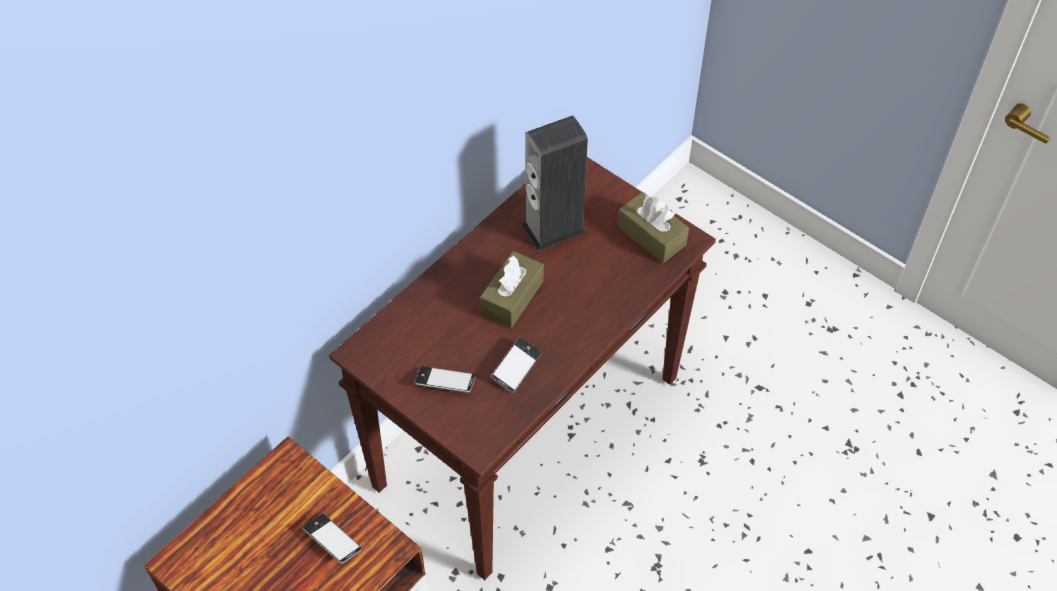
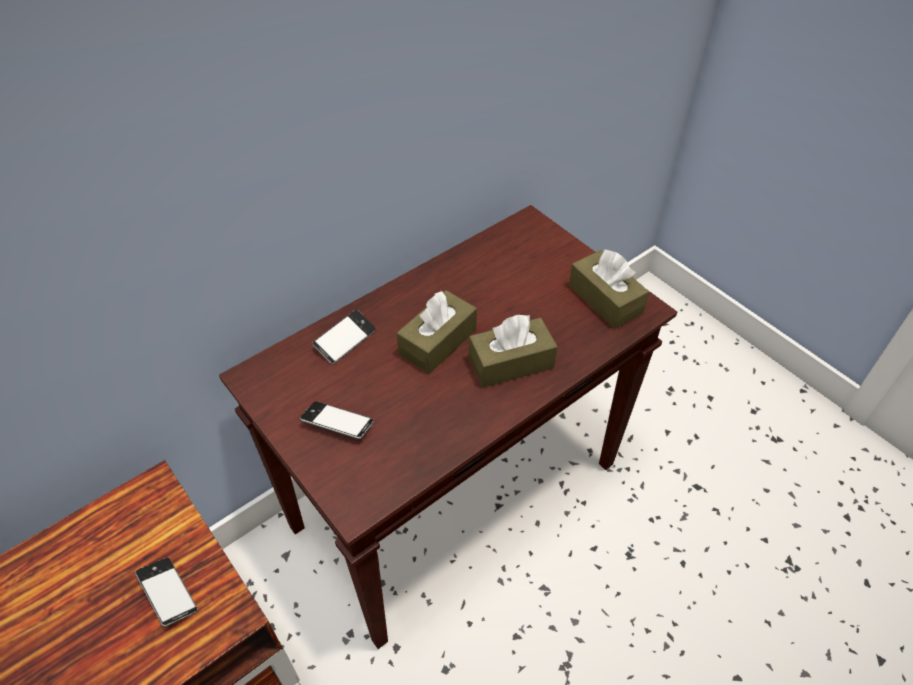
camera: 10 degrees right, 5 degrees down
phone [491,337,541,393] -> phone moved to [312,310,376,364]
speaker [522,115,588,251] -> none
none -> brown tissue box [469,314,558,388]

